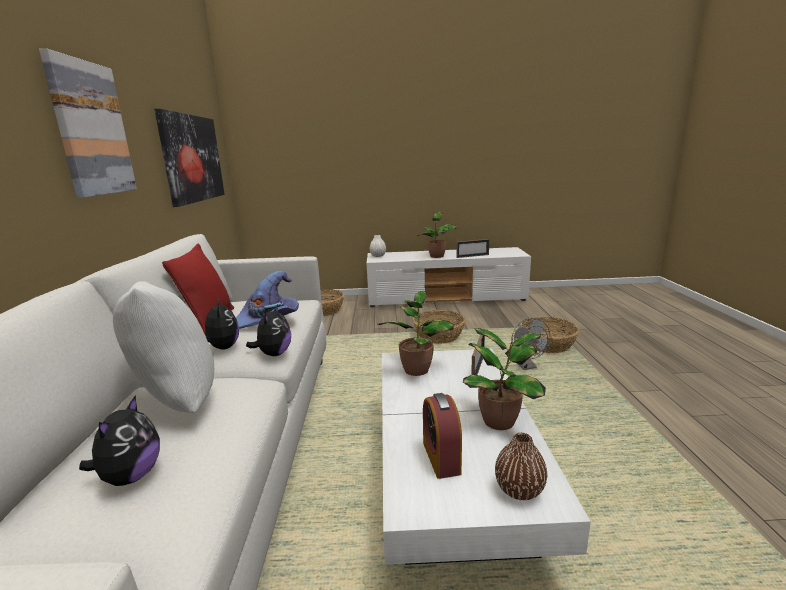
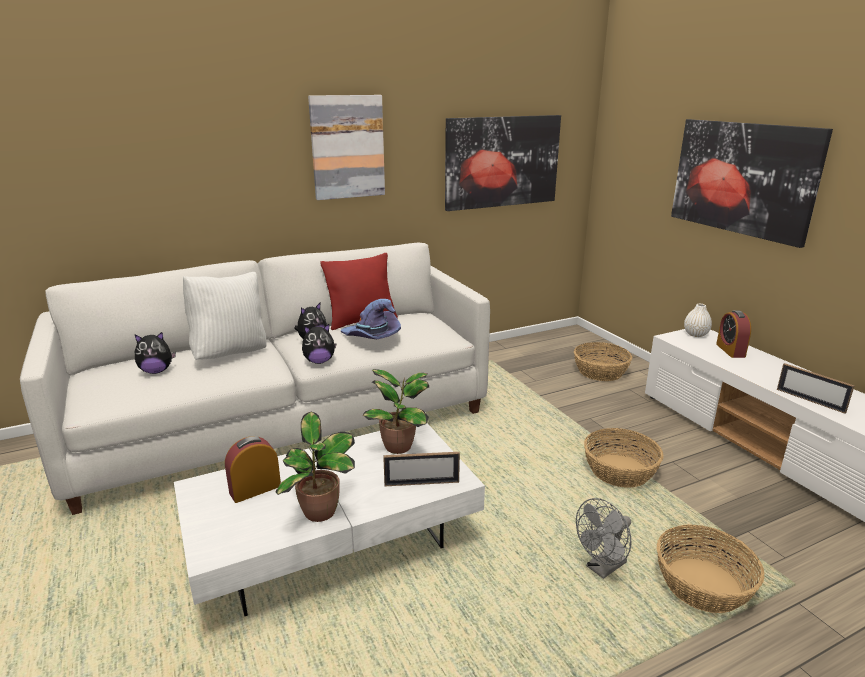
camera: 65 degrees right, 5 degrees up
potted plant [418,212,457,258] -> none
brown vase [495,433,547,500] -> none
none -> picture [671,119,833,248]
none -> alarm clock [716,310,751,358]

